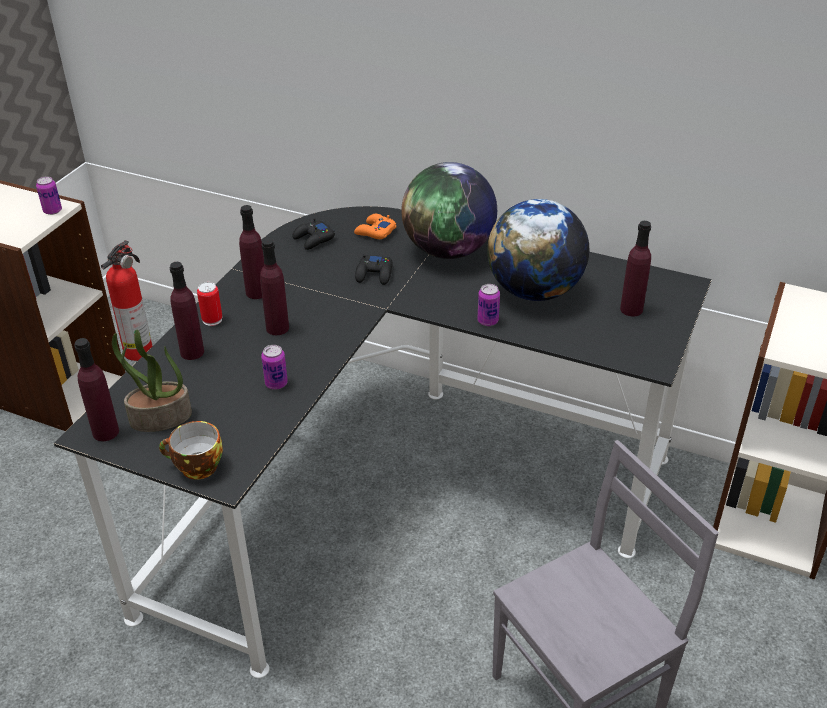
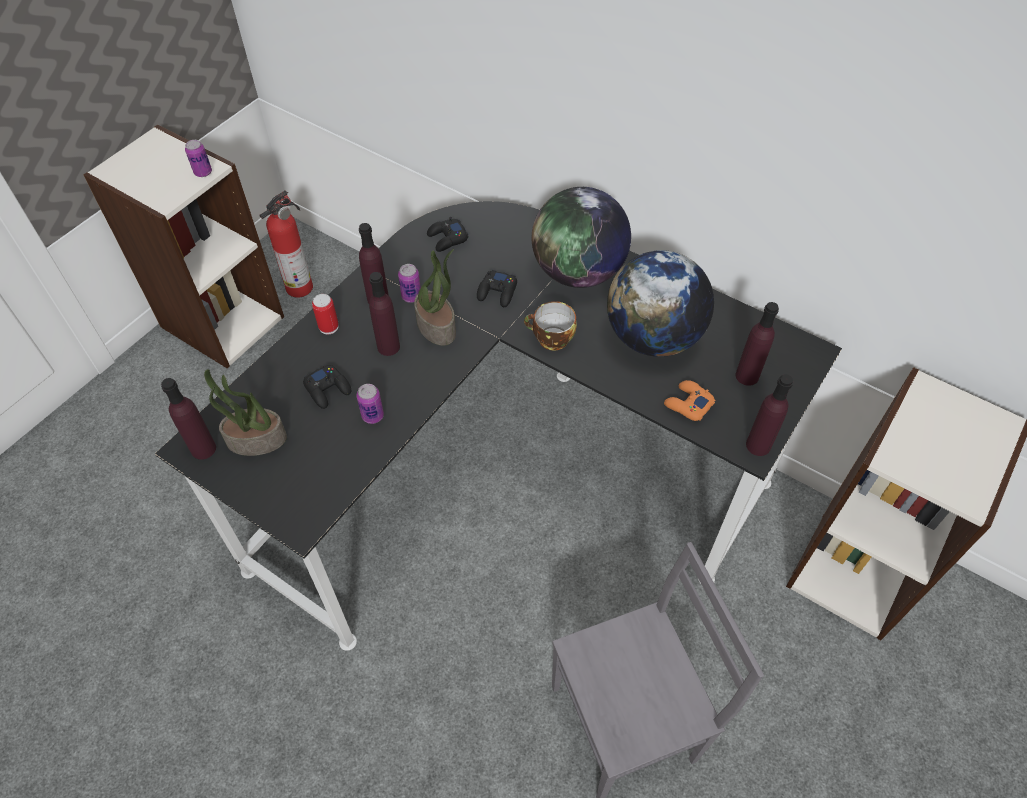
camera: 10 degrees right, 15 degrees up
cup [159,421,223,480] -> cup moved to [524,301,577,351]
purple bottle [170,262,204,360] -> purple bottle moved to [746,374,793,456]
orange game controller [354,214,397,239] -> orange game controller moved to [664,380,715,421]
can [478,284,500,326] -> can moved to [398,264,421,303]
none -> black game controller [303,364,351,409]
none -> potted plant [414,249,456,346]

